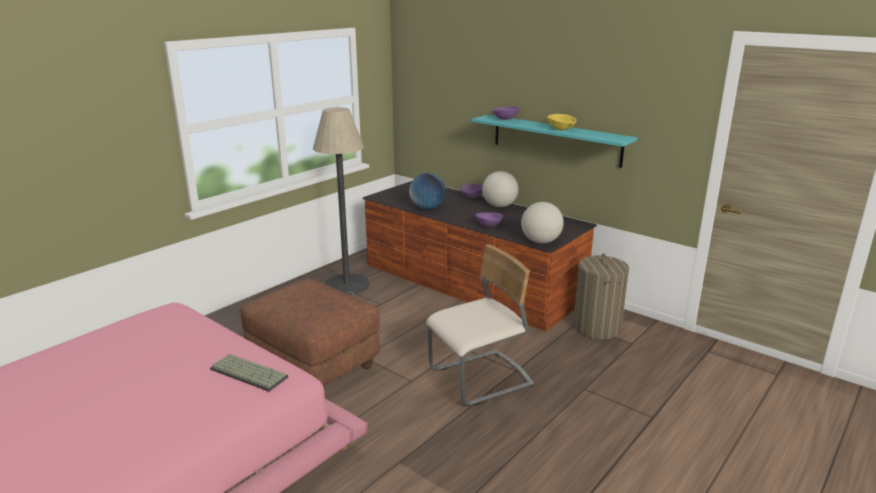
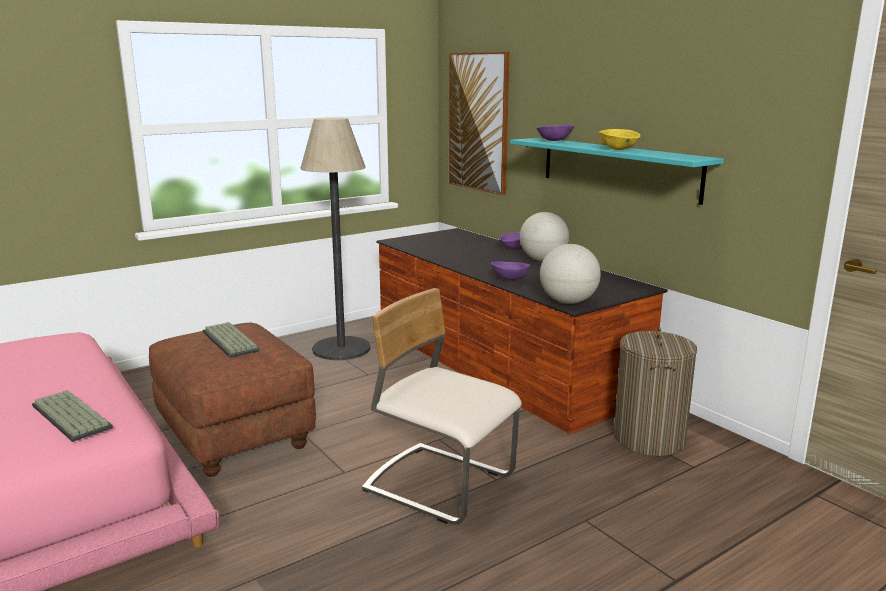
camera: 15 degrees right, 5 degrees down
globe [409,173,445,210] -> none
beige chair [426,244,534,406] -> beige chair turned 135 degrees counterclockwise [362,288,522,525]
none -> keyboard [203,322,260,358]
none -> picture [449,52,510,195]

